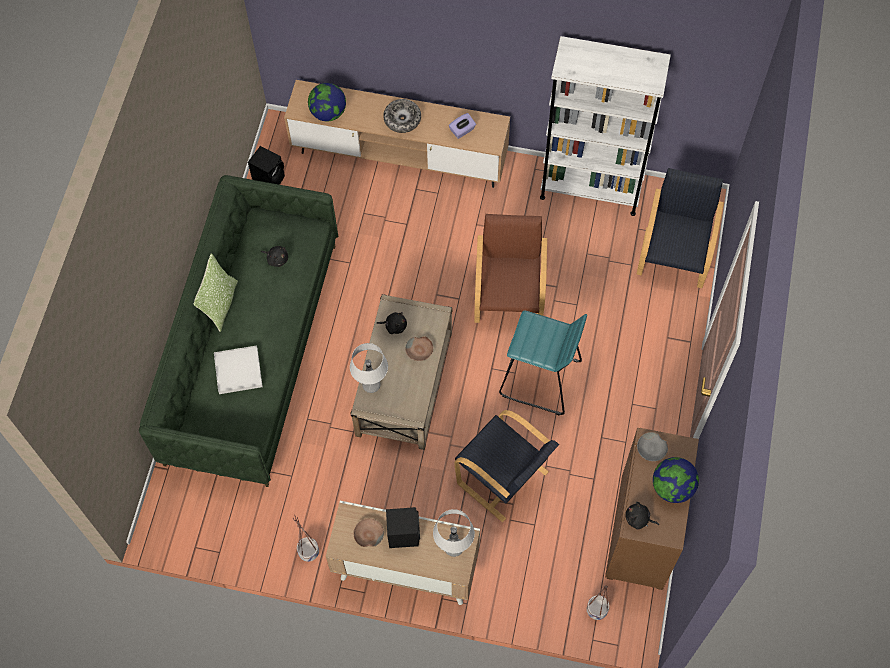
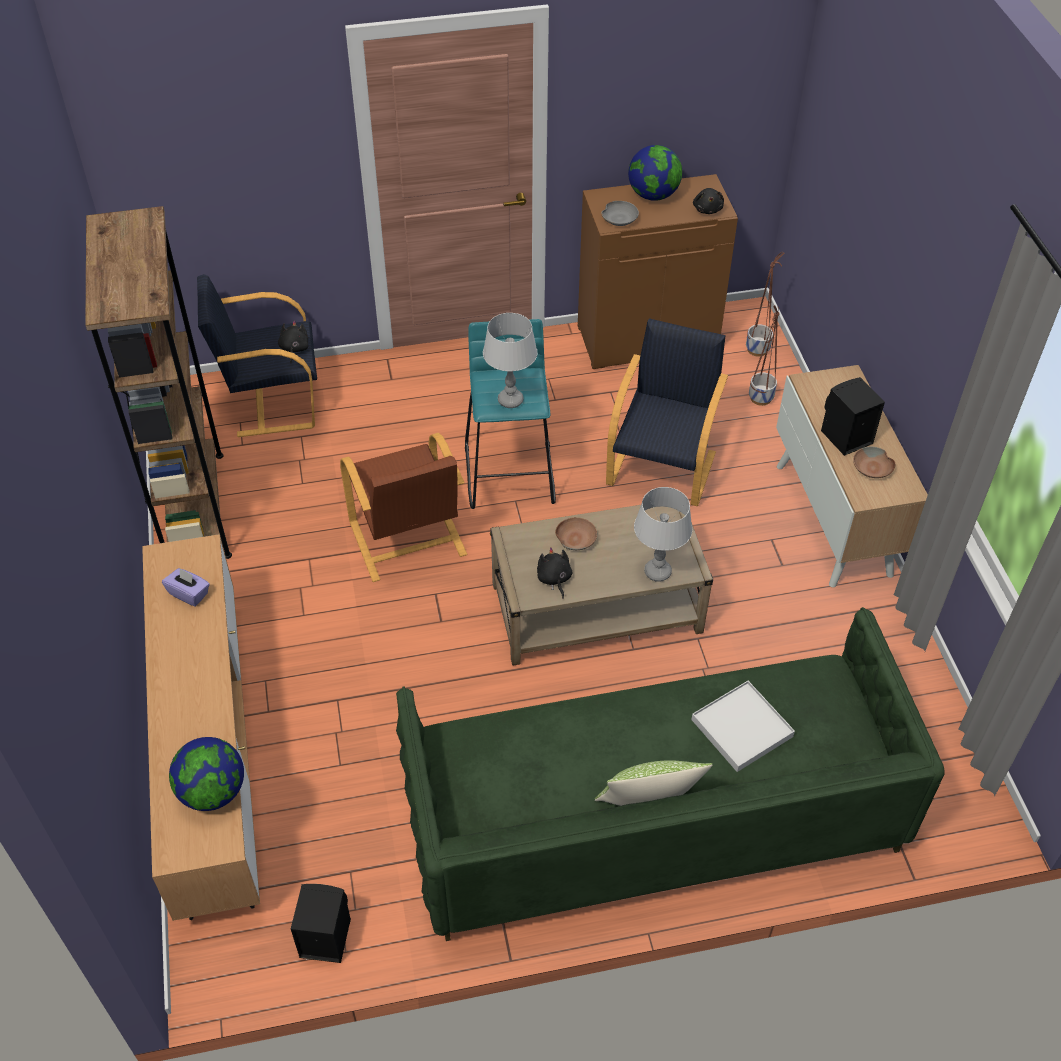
camera: 115 degrees left, 15 degrees down
black plush toy [261,246,288,267] -> black plush toy moved to [278,321,308,364]
planter [293,515,319,562] -> planter moved to [749,305,780,406]
bowl [383,99,421,133] -> none
grey table lamp [433,509,475,557] -> grey table lamp moved to [483,313,538,408]
brown armchair [474,214,547,323] -> brown armchair turned 90 degrees counterclockwise [340,433,467,582]
white bookcase [540,36,671,216] -> brown bookcase [85,206,232,559]

